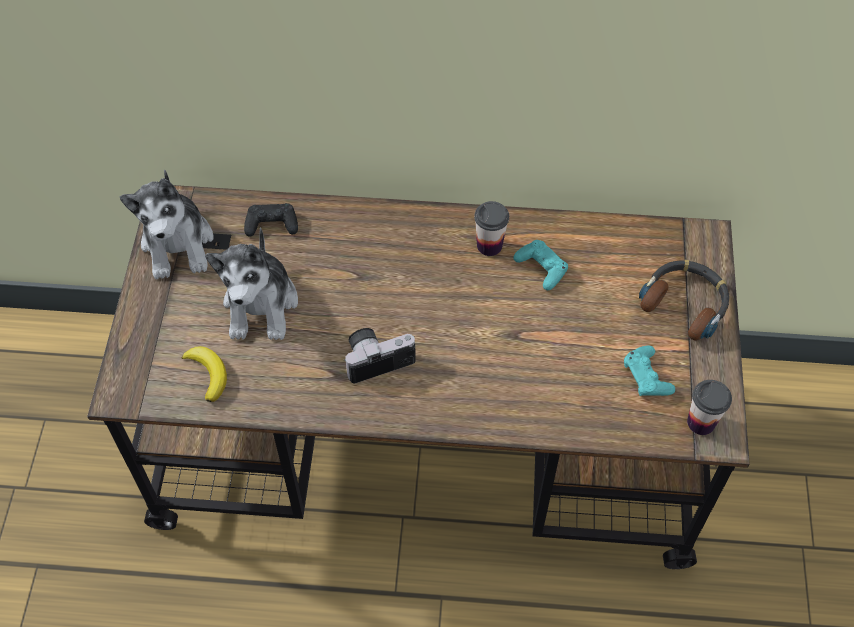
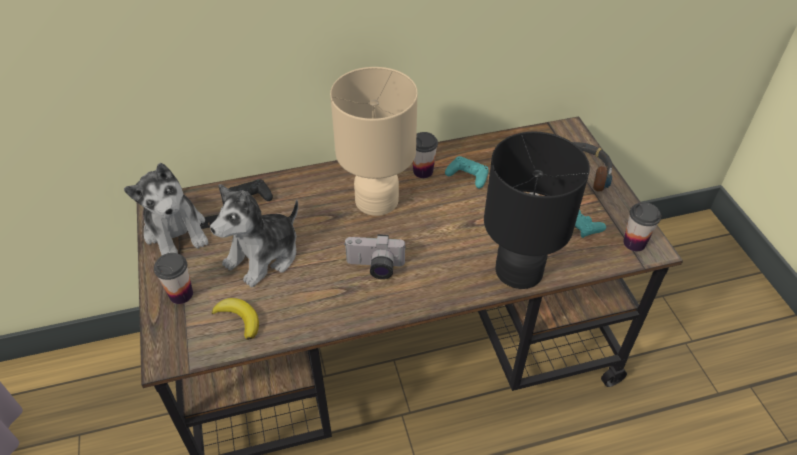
camera: 20 degrees left, 10 degrees down
plush toy [205,227,298,340] -> plush toy turned 60 degrees clockwise [210,184,298,287]
camera [344,328,416,384] -> camera turned 135 degrees counterclockwise [345,234,406,279]
none -> cup [154,253,193,304]
none -> beige table lamp [330,67,417,216]
none -> black table lamp [484,132,590,289]

